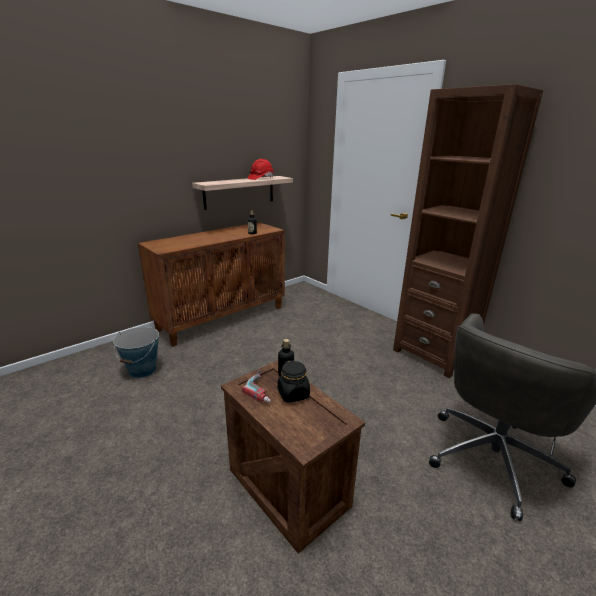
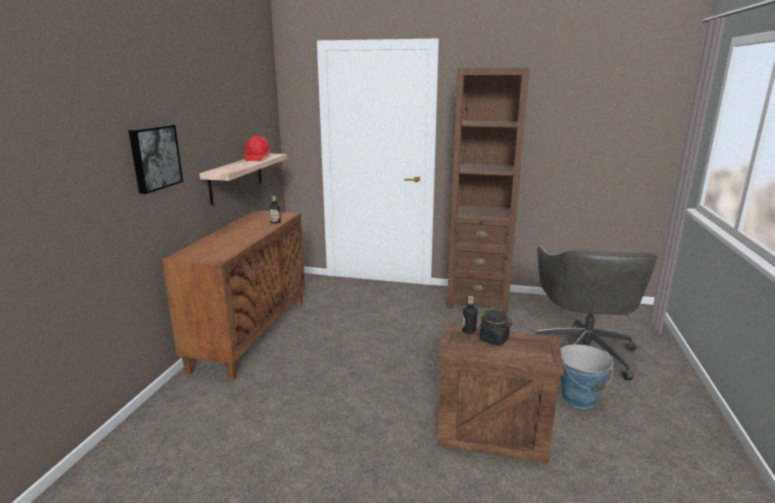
camera: 35 degrees left, 5 degrees down
bucket [113,327,159,378] -> bucket moved to [560,344,613,409]
power drill [242,368,271,403] -> none
none -> picture [129,124,183,194]

